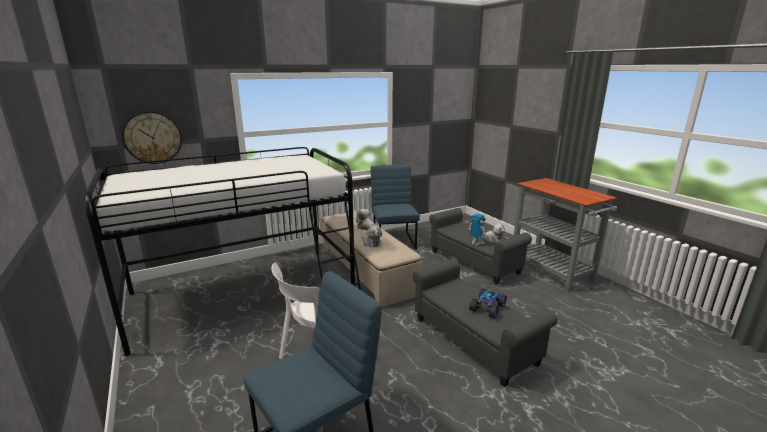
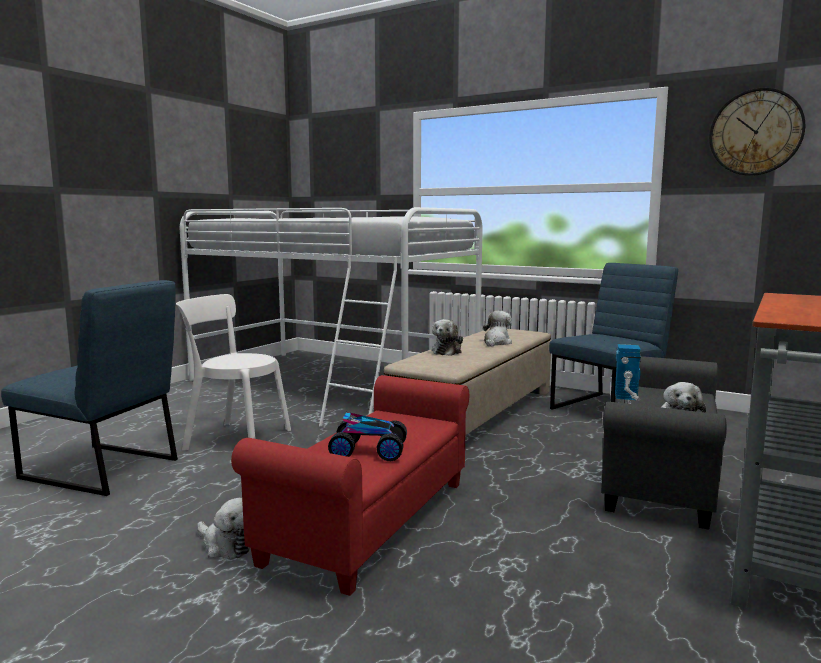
camera: 60 degrees right, 10 degrees down
black bed [84,147,361,356] -> white bed [180,207,483,427]
wall clock [122,111,182,164] -> wall clock moved to [709,88,805,176]
grey ottoman [413,259,558,387] -> red ottoman [231,375,469,596]
none -> plush toy [197,498,251,559]

